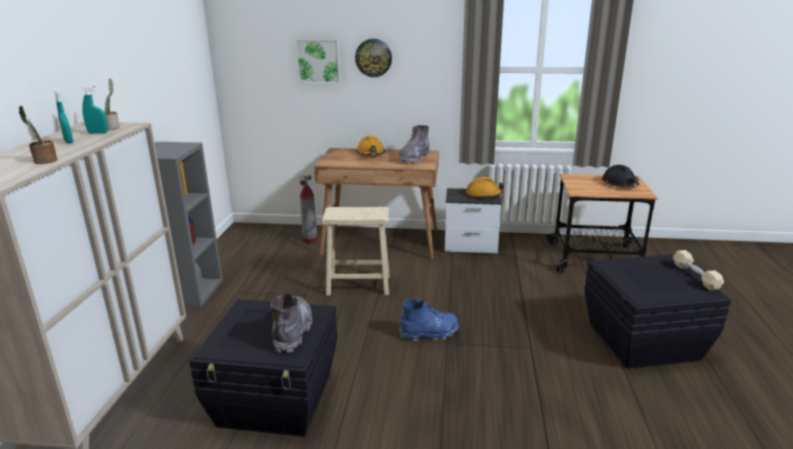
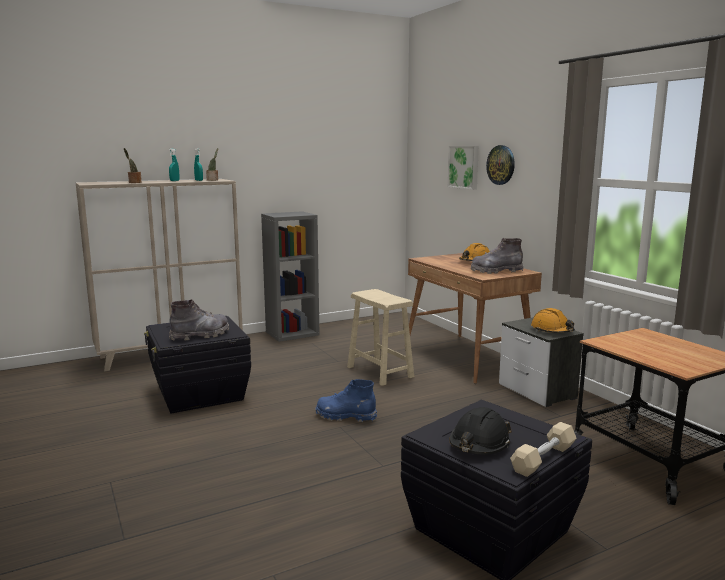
camera: 55 degrees right, 10 degrees down
fire extinguisher [300,175,318,243] -> none
blue boot [399,299,459,341] -> blue boot turned 150 degrees clockwise [315,379,377,422]
black hard hat [602,165,639,187] -> black hard hat moved to [449,407,512,455]

